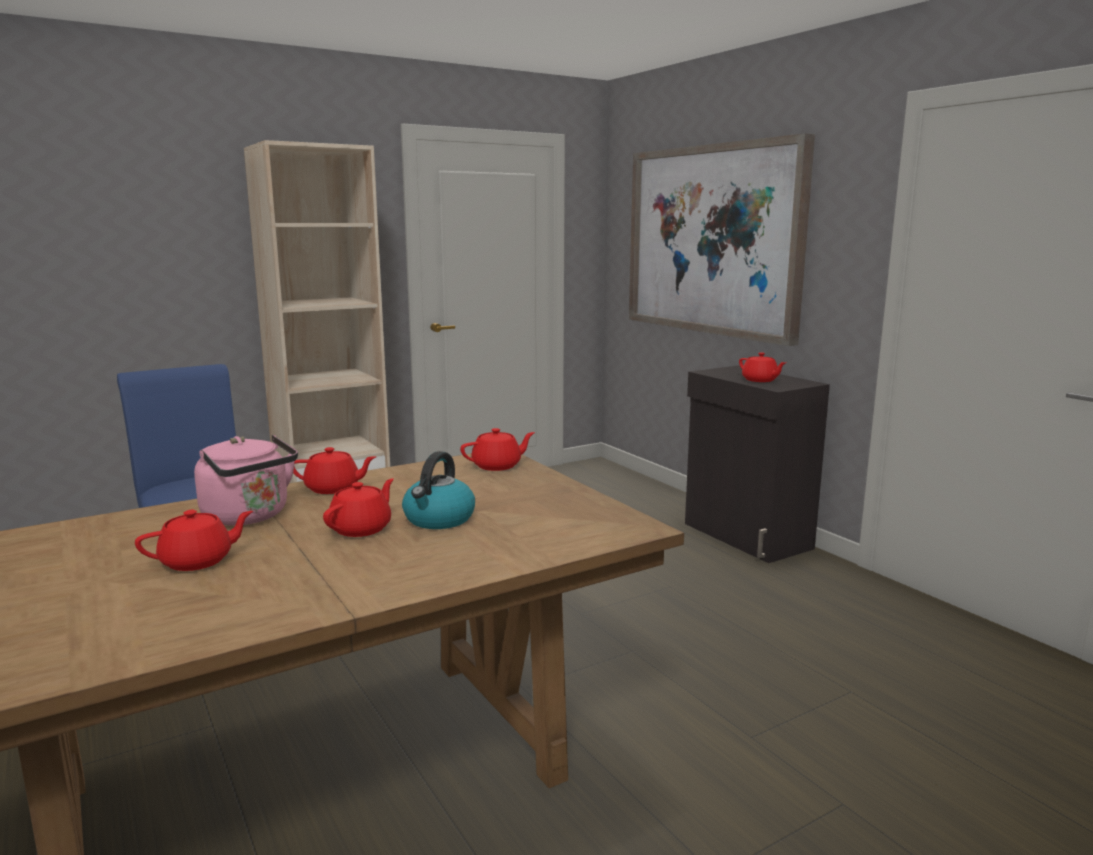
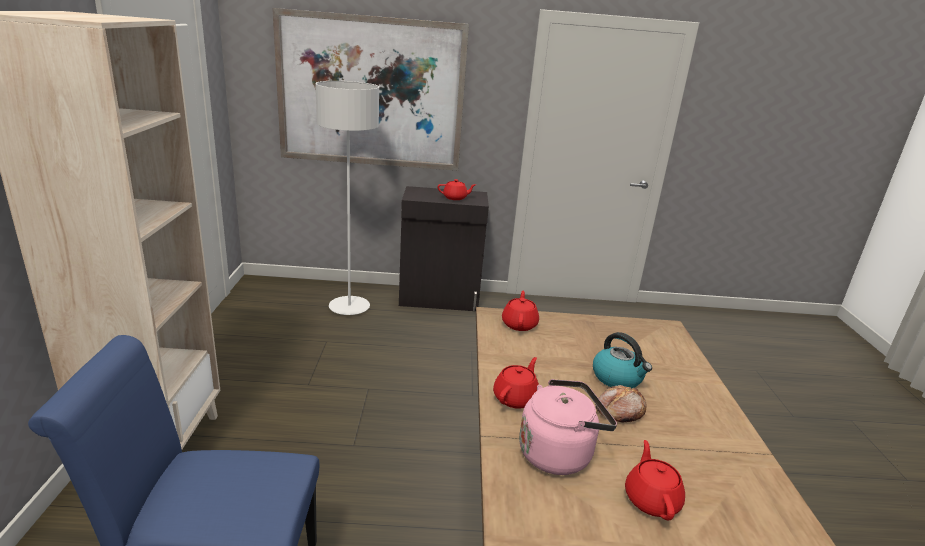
camera: 60 degrees left, 10 degrees up
red teapot [323,478,394,537] -> bread [595,385,647,422]
none -> grey floor lamp [315,81,379,315]

